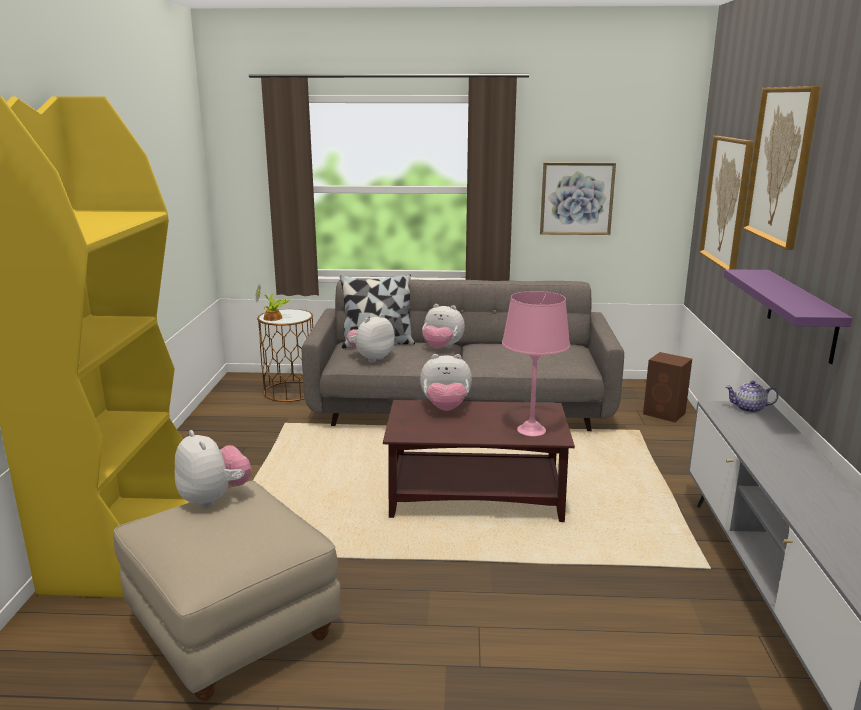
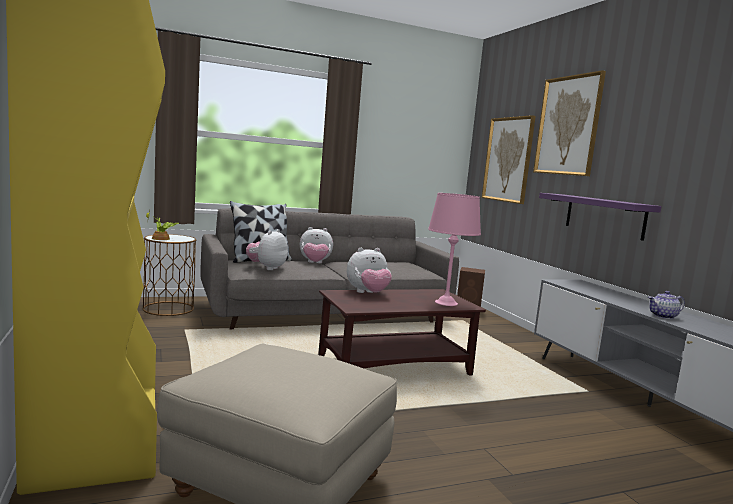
camera: 25 degrees left, 10 degrees down
plush toy [175,430,252,508] -> none
picture [540,162,616,235] -> none
teapot [725,380,778,413] -> teapot moved to [648,291,685,319]

